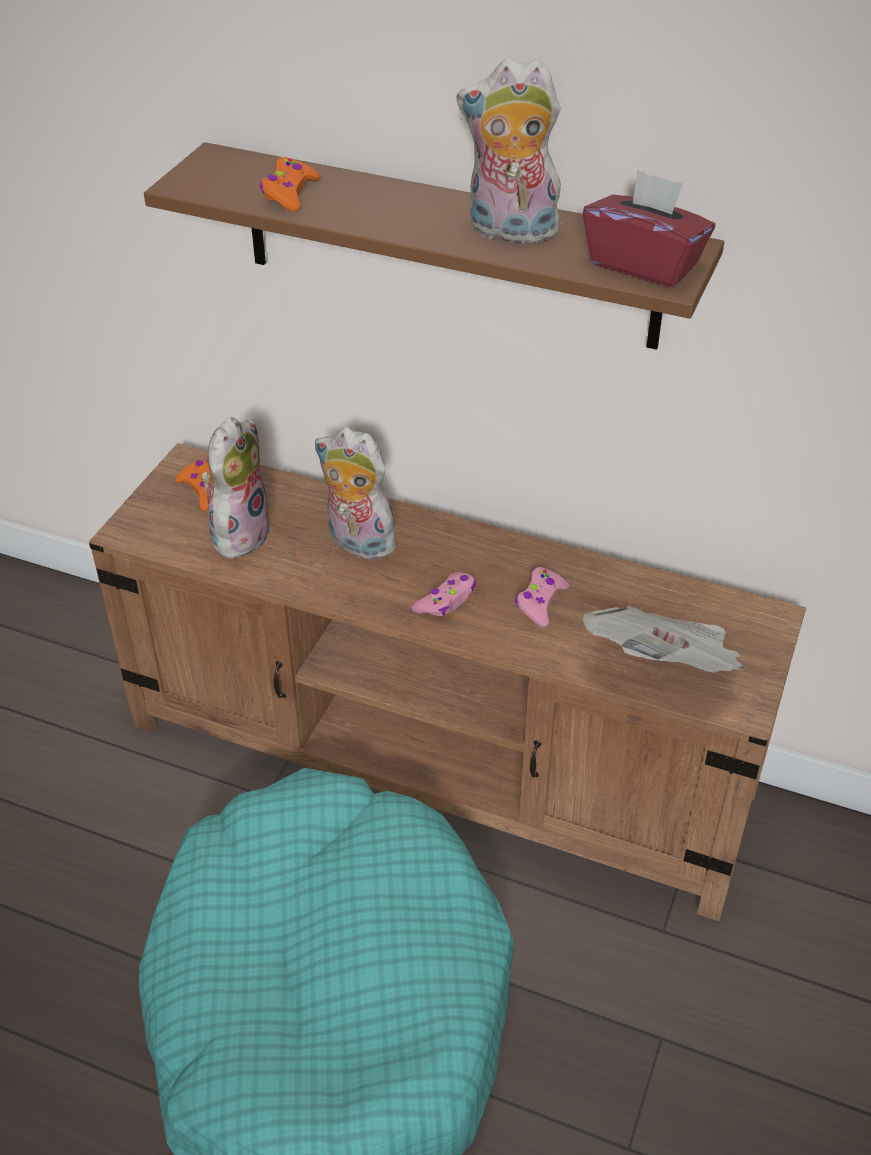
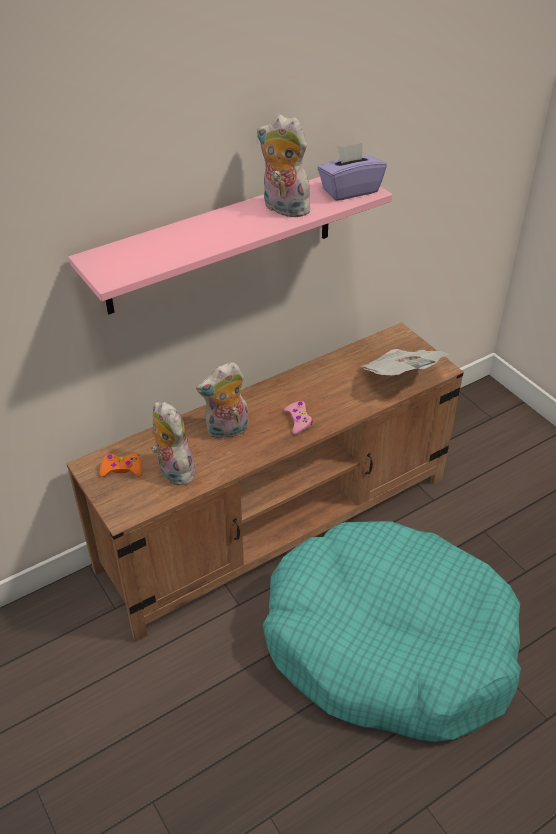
camera: 55 degrees left, 0 degrees up
brown shelf [144,142,724,350] -> pink shelf [68,177,392,314]
orange game controller [260,157,320,212] -> none
plush toy [457,58,566,248] -> plush toy turned 75 degrees clockwise [257,115,311,217]
pink game controller [515,567,569,627] -> none
red tissue box [583,170,715,287] -> purple tissue box [318,142,387,201]

